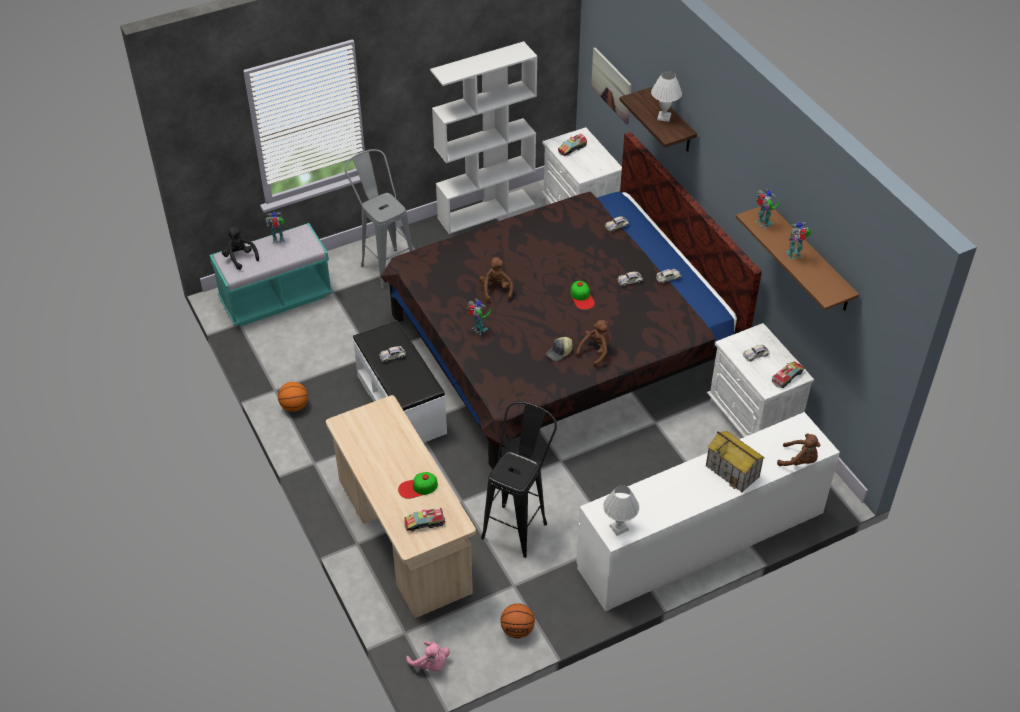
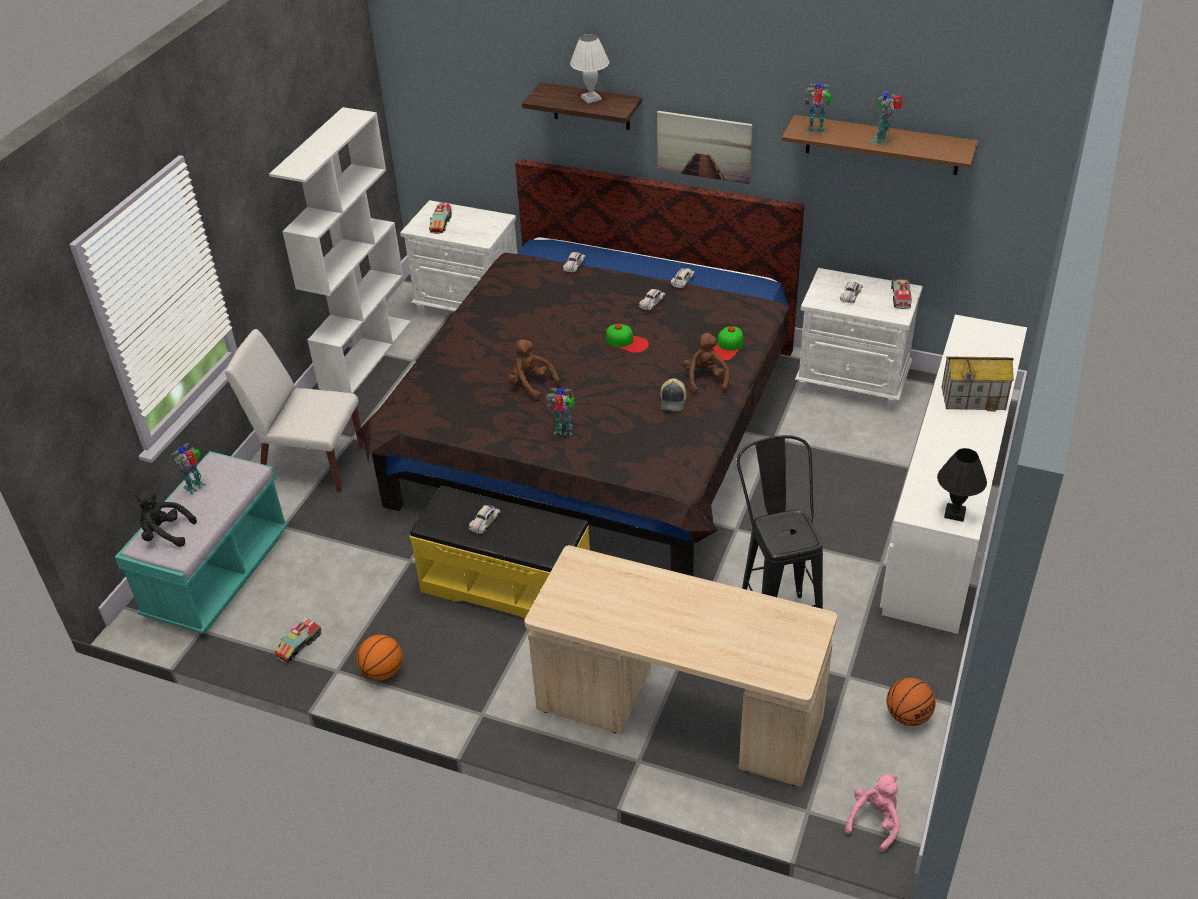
camera: 40 degrees left, 5 degrees down
grey stool [344,149,413,288] -> white chair [225,329,364,493]
white bench [353,320,447,443] -> yellow bench [410,486,590,619]
cap [398,472,438,499] -> cap moved to [713,326,744,361]
toy truck [404,508,445,531] -> toy truck moved to [274,617,321,663]
pink plush toy [406,641,450,672] -> pink plush toy turned 60 degrees counterclockwise [845,774,900,852]
picture [591,47,632,124] -> picture moved to [657,111,753,184]
white table lamp [603,485,639,536] -> black table lamp [937,448,987,522]
brown plush toy [777,434,820,466] -> none

